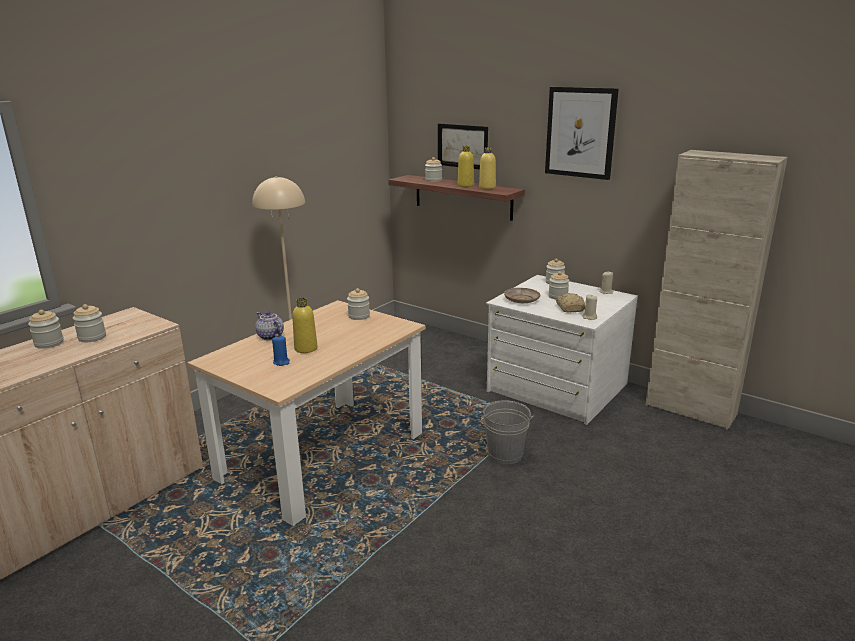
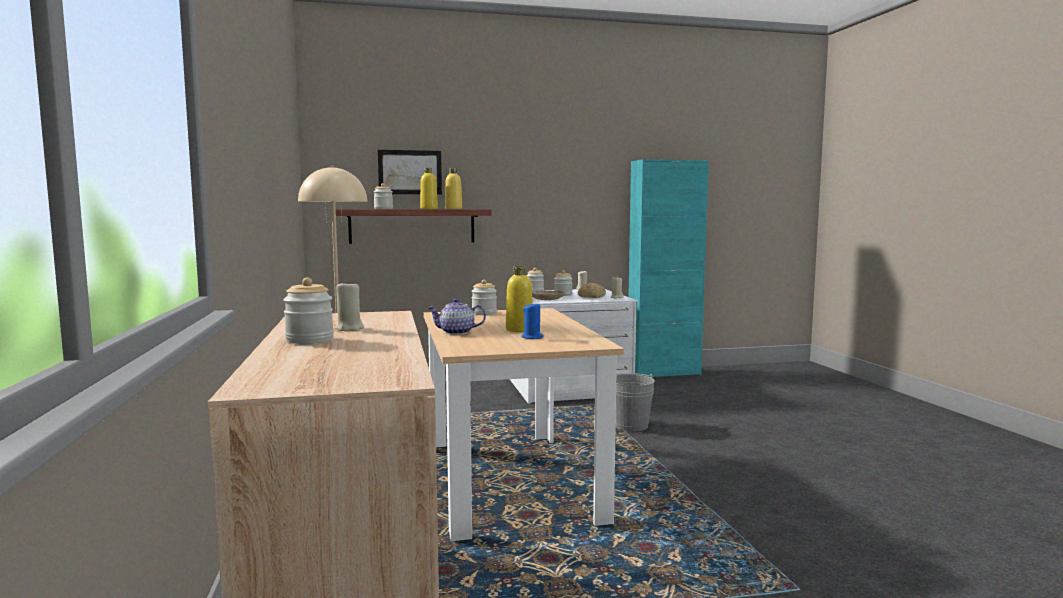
camera: 50 degrees left, 15 degrees down
jar [73,304,106,342] -> beige candle [335,280,364,331]
picture [545,87,619,180] -> none
beige cabinet [645,150,788,430] -> turquoise cabinet [628,159,709,377]

